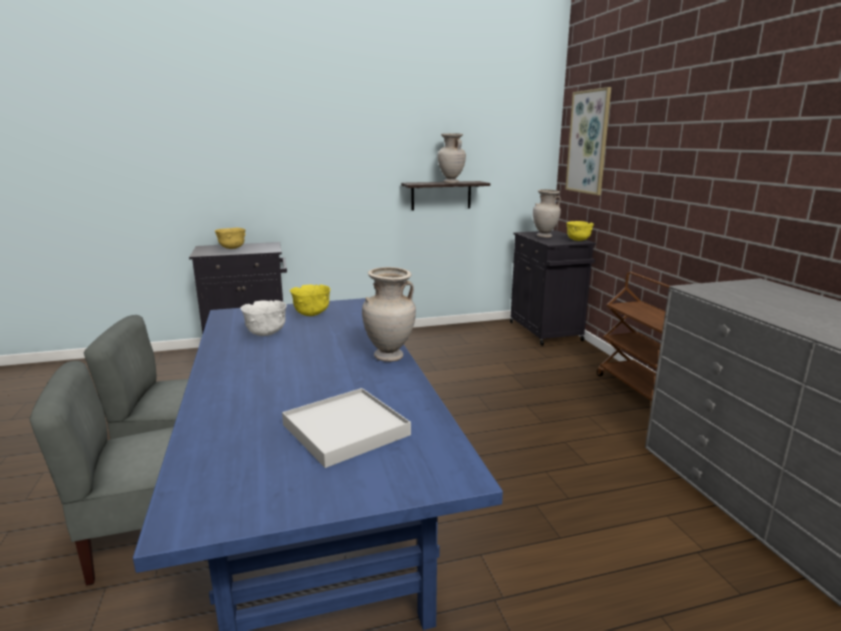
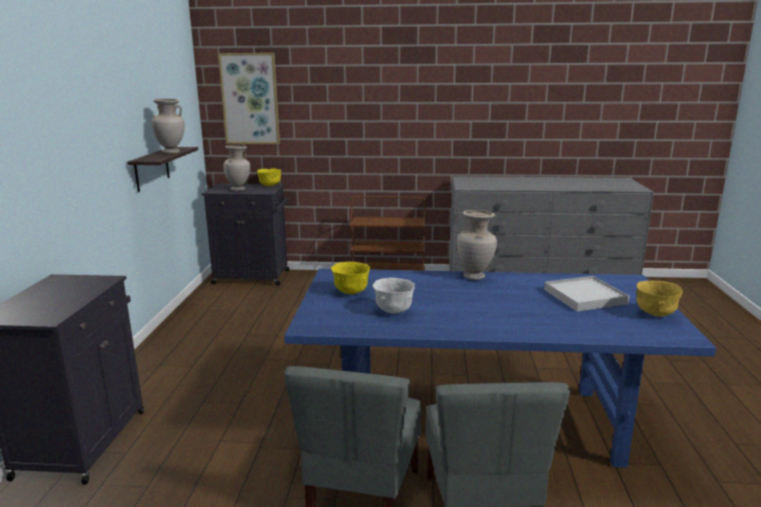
camera: 70 degrees left, 0 degrees up
yellow bowl [215,228,246,249] -> yellow bowl moved to [636,281,683,317]

